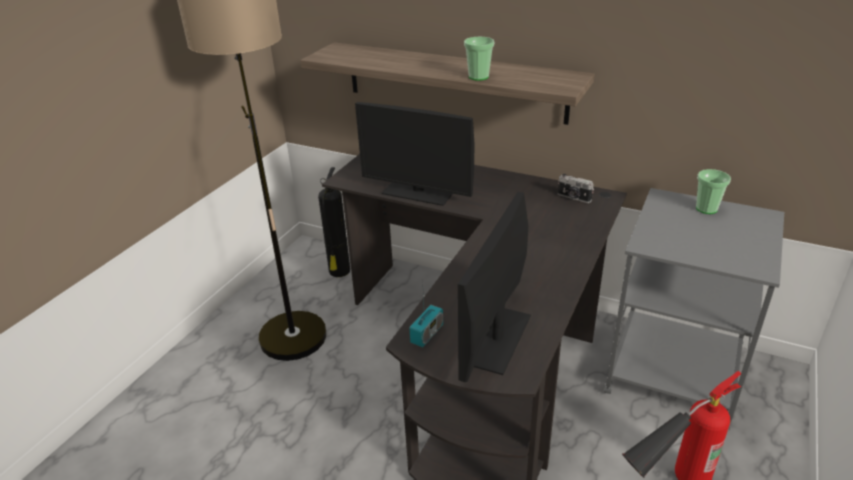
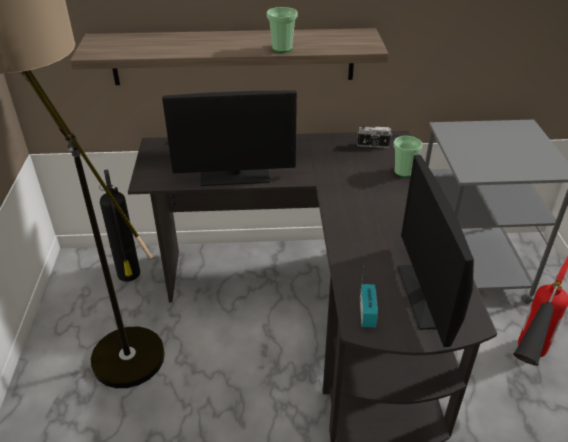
camera: 30 degrees left, 5 degrees up
cup [696,169,731,214] -> cup moved to [394,136,423,177]

